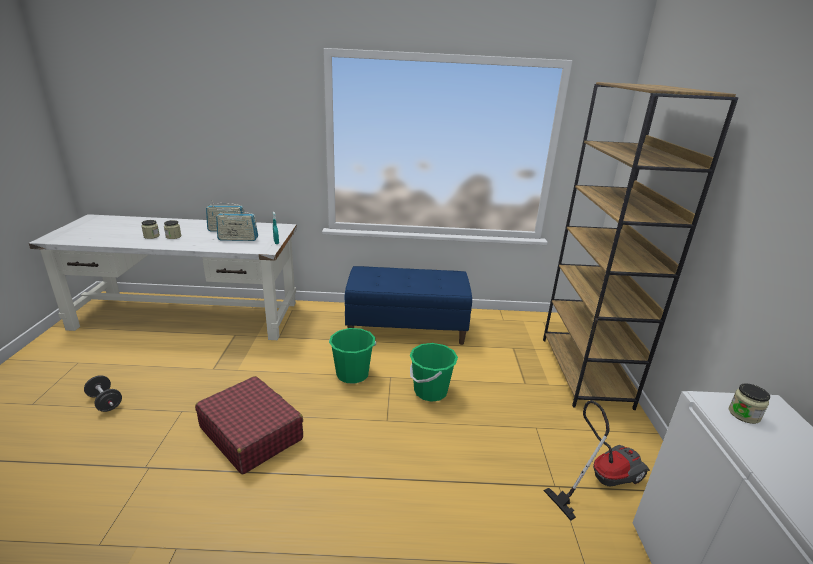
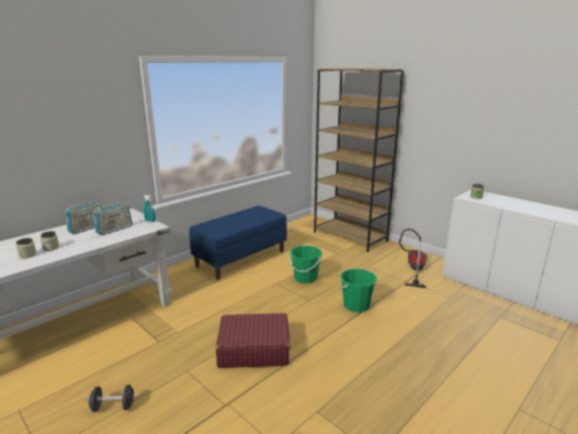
camera: 45 degrees left, 5 degrees down
green bucket [329,328,376,384] -> green bucket moved to [340,269,377,313]

